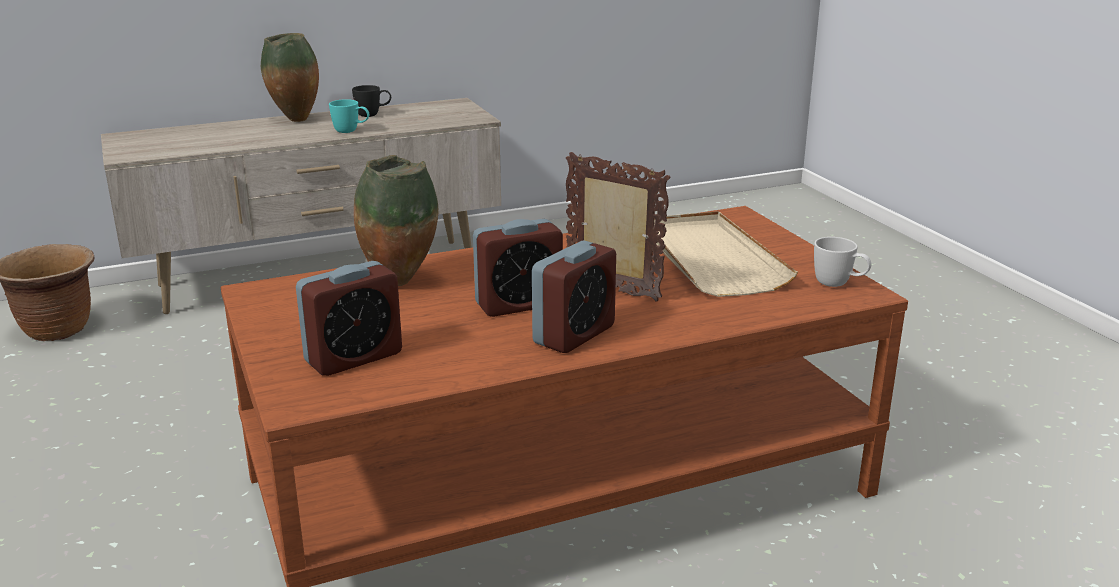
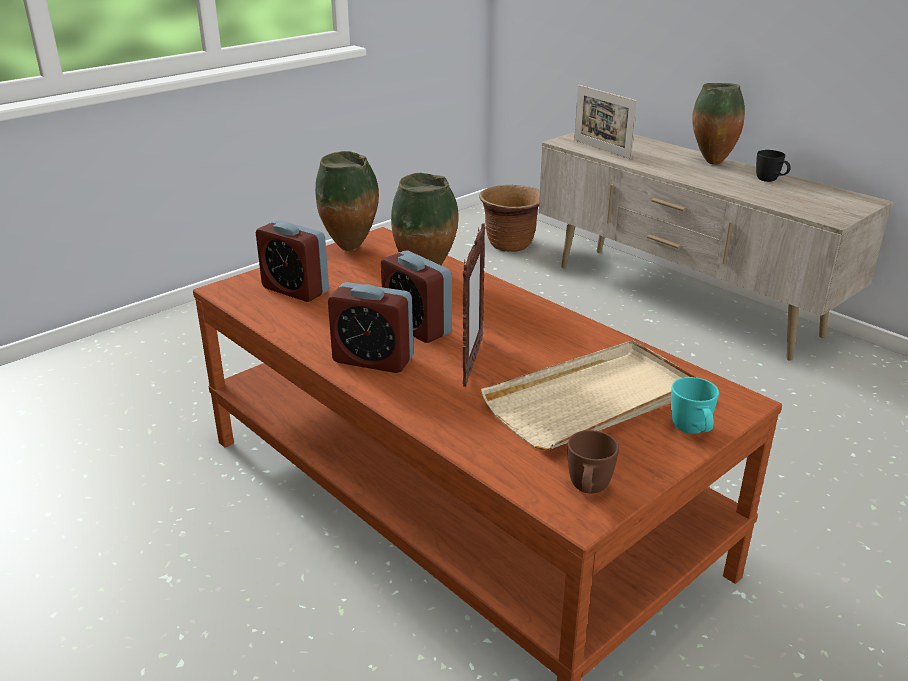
camera: 70 degrees right, 5 degrees up
turquoise mug [329,99,369,133] -> turquoise mug moved to [671,377,719,434]
white mug [814,237,872,287] -> brown mug [567,430,619,493]
none -> vase [315,151,379,251]
none -> picture frame [574,85,637,159]

